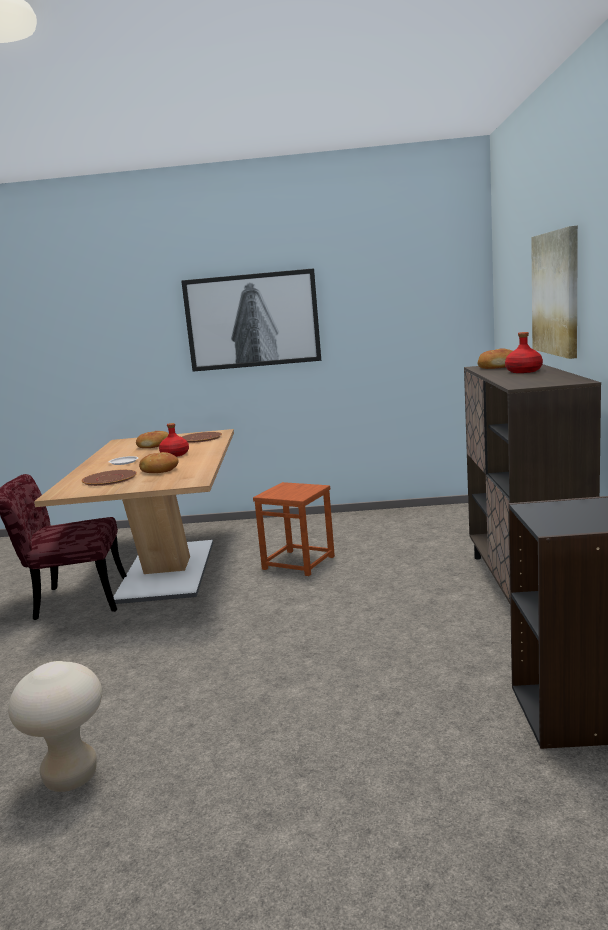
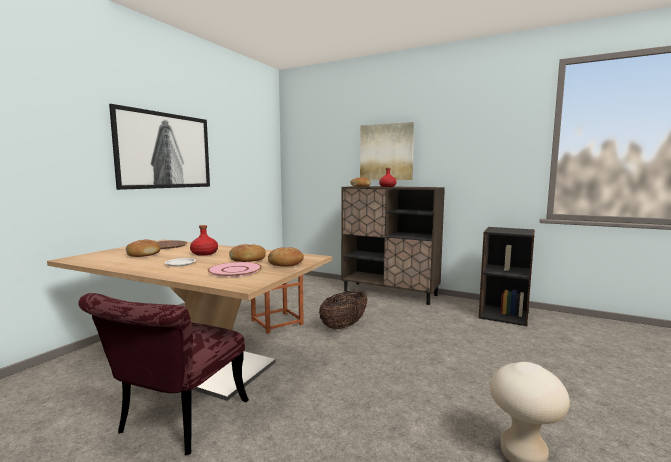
camera: 65 degrees left, 5 degrees down
brown plate [82,470,137,486] -> pink plate [208,262,262,277]
none -> bread [268,247,304,267]
none -> basket [319,291,368,330]

